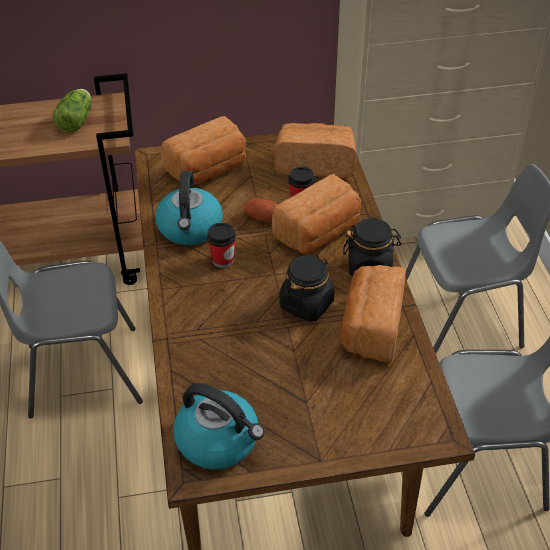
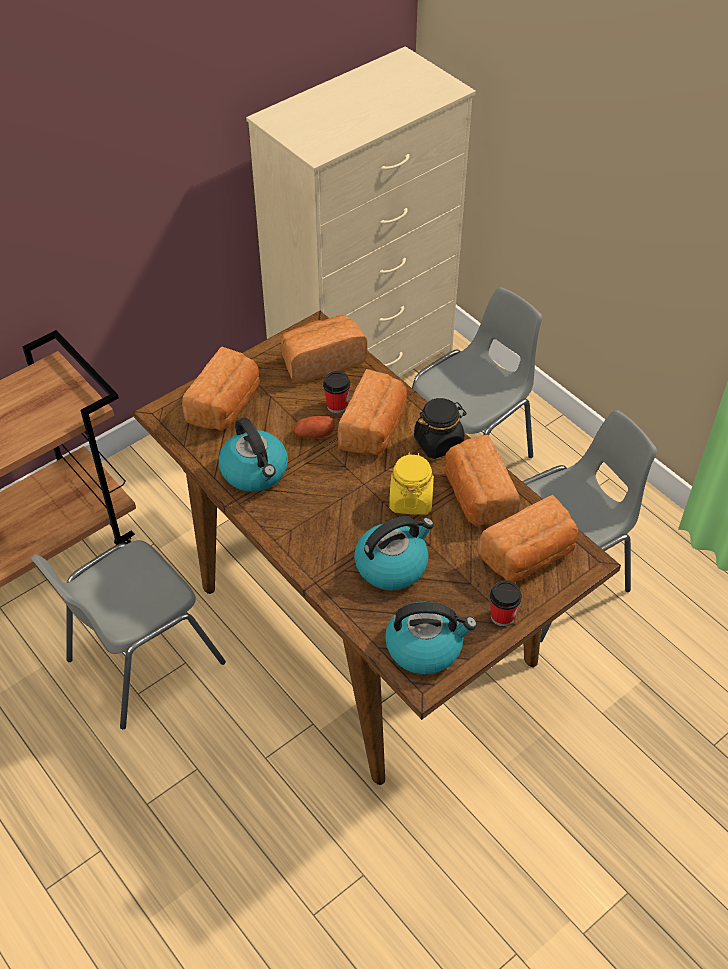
camera: 30 degrees left, 5 degrees up
lettuce [52,89,91,132] -> none
cup [207,223,236,268] -> cup moved to [490,580,522,626]
black jar [280,255,335,322] -> yellow jar [389,452,434,515]
none -> kettle [354,516,434,591]
none -> bread [478,495,578,582]

